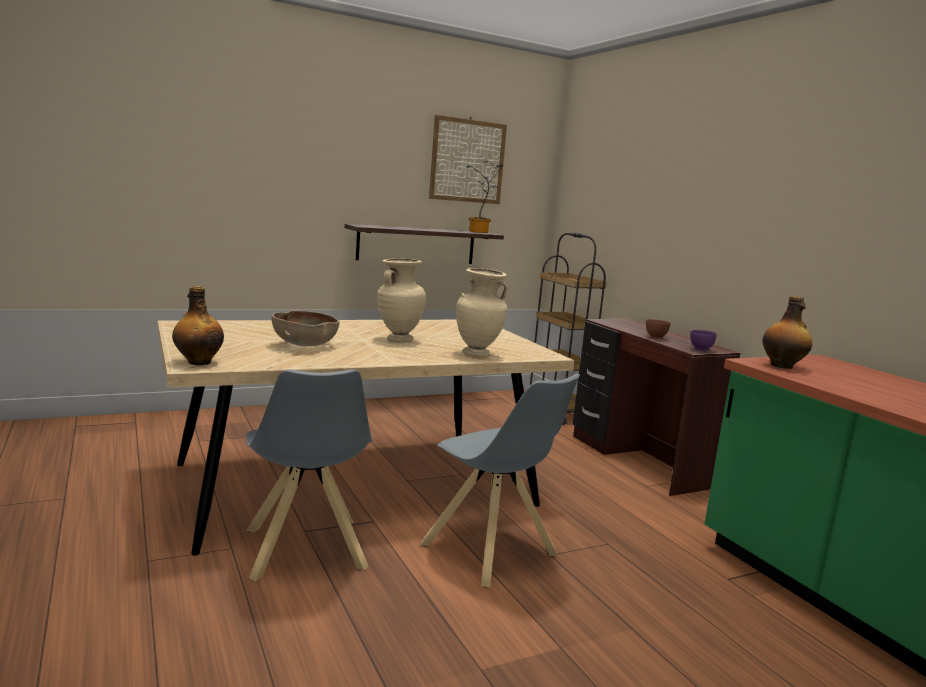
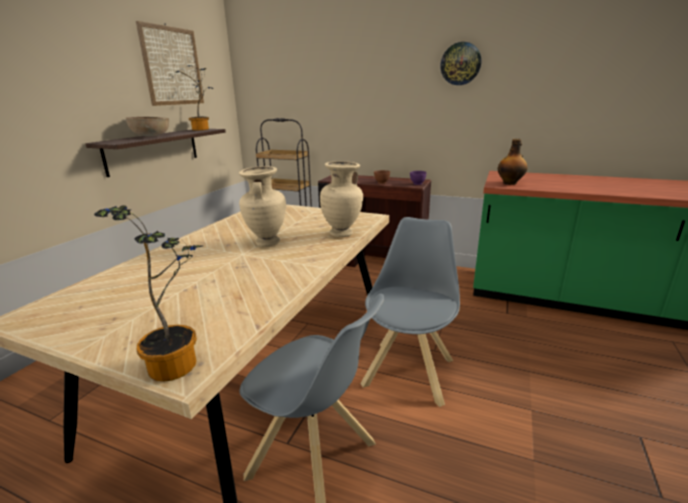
camera: 40 degrees left, 10 degrees up
bottle [172,286,224,365] -> potted plant [94,205,202,382]
brown bowl [272,311,340,346] -> brown bowl moved to [126,117,169,137]
grey chair [420,374,580,587] -> grey chair turned 75 degrees counterclockwise [360,217,460,407]
none -> wall clock [440,42,481,85]

